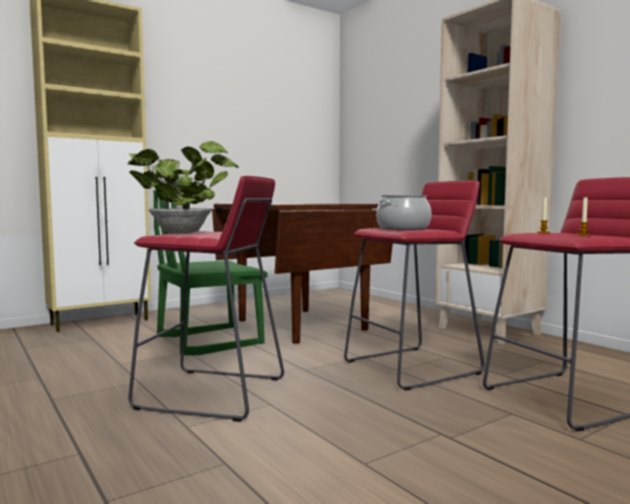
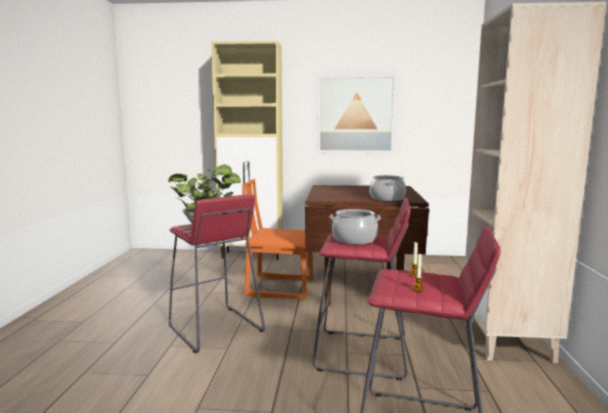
camera: 40 degrees right, 5 degrees up
green chair [153,190,268,355] -> orange chair [242,179,313,299]
none -> picture [317,74,397,154]
none -> cooking pot [369,175,406,201]

